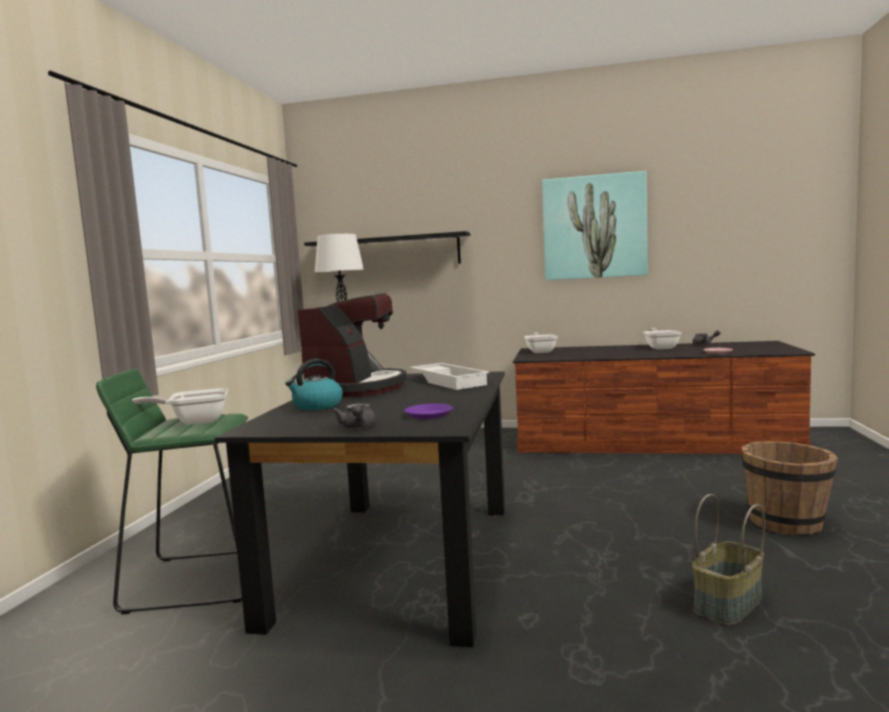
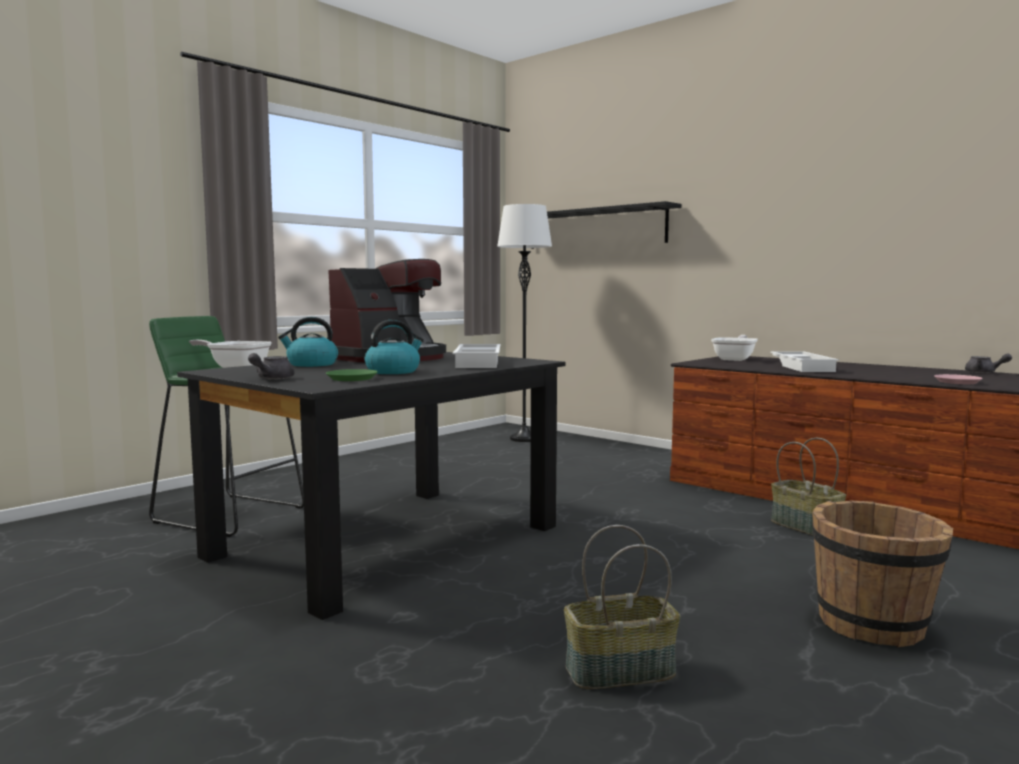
camera: 30 degrees right, 0 degrees up
purple plate [405,404,453,419] -> green plate [326,369,378,381]
picture [542,171,648,280] -> none
frying pan [643,328,682,350] -> none
none -> kettle [365,320,424,374]
none -> white tray [770,351,839,372]
none -> basket [771,438,846,536]

